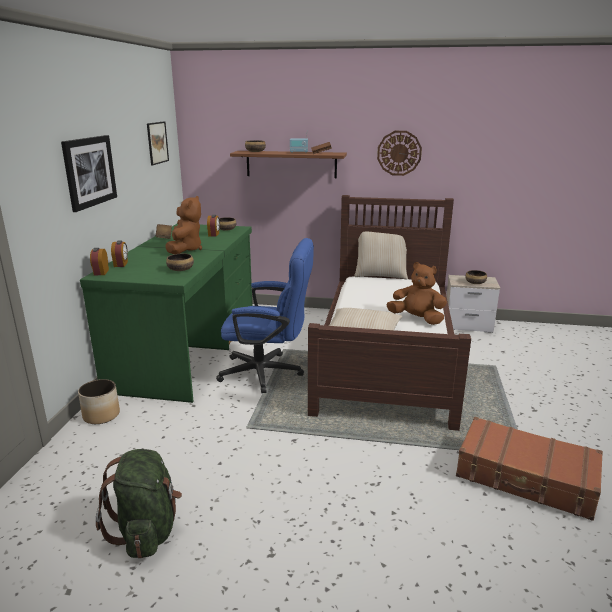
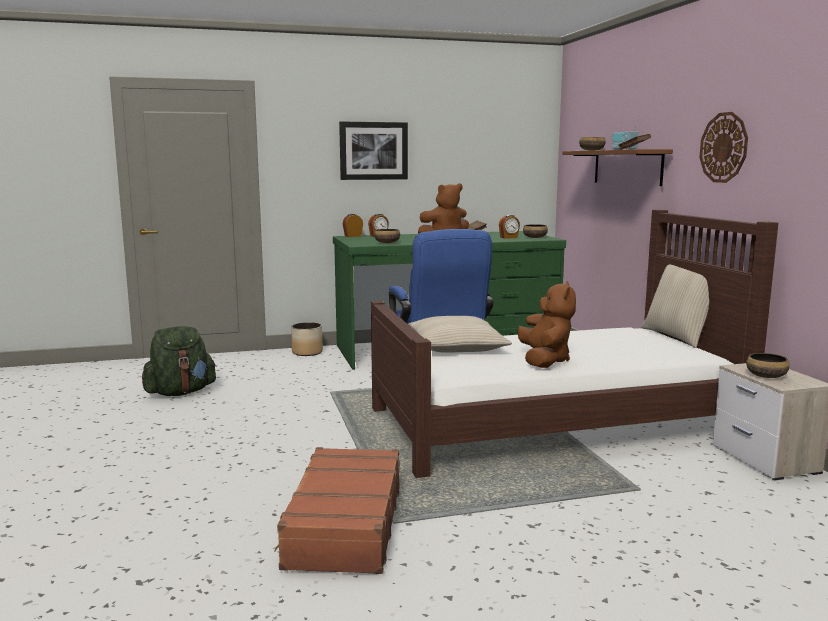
camera: 65 degrees right, 10 degrees down
picture [147,122,169,166] -> none

